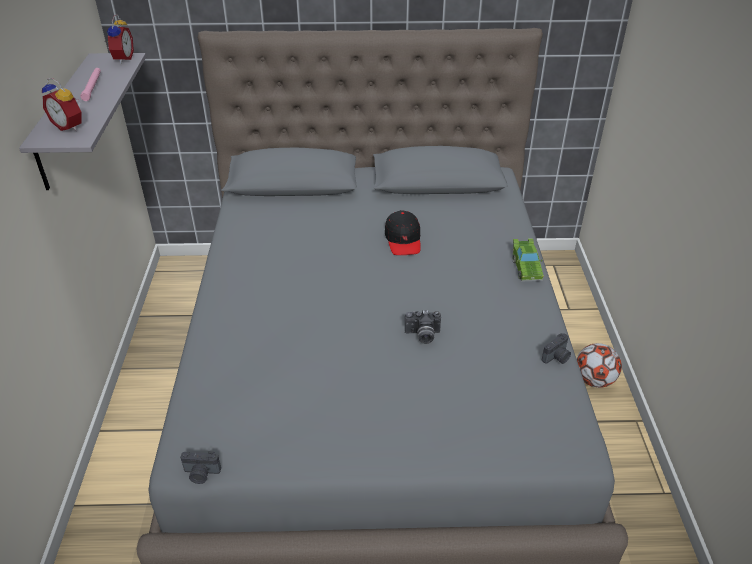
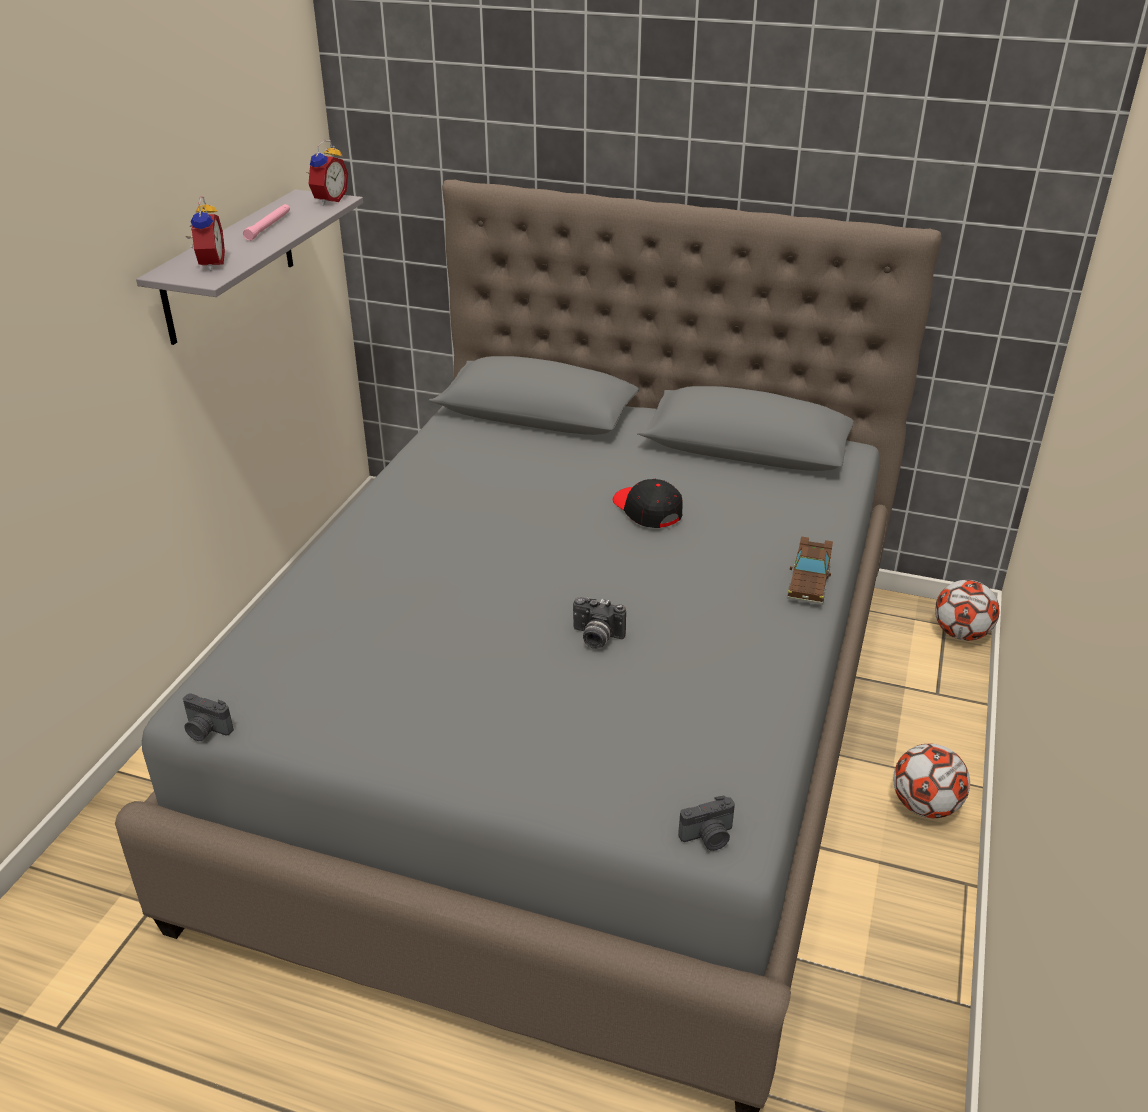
camera: 20 degrees right, 5 degrees down
alarm clock [42,78,82,131] -> alarm clock turned 150 degrees counterclockwise [186,196,225,271]
black cap [385,210,421,255] -> black cap turned 135 degrees clockwise [613,479,682,528]
green toy car [512,238,544,282] -> brown toy car [787,536,833,605]
camera [542,333,571,364] -> camera moved to [678,795,735,851]
none -> football [935,580,1000,641]

